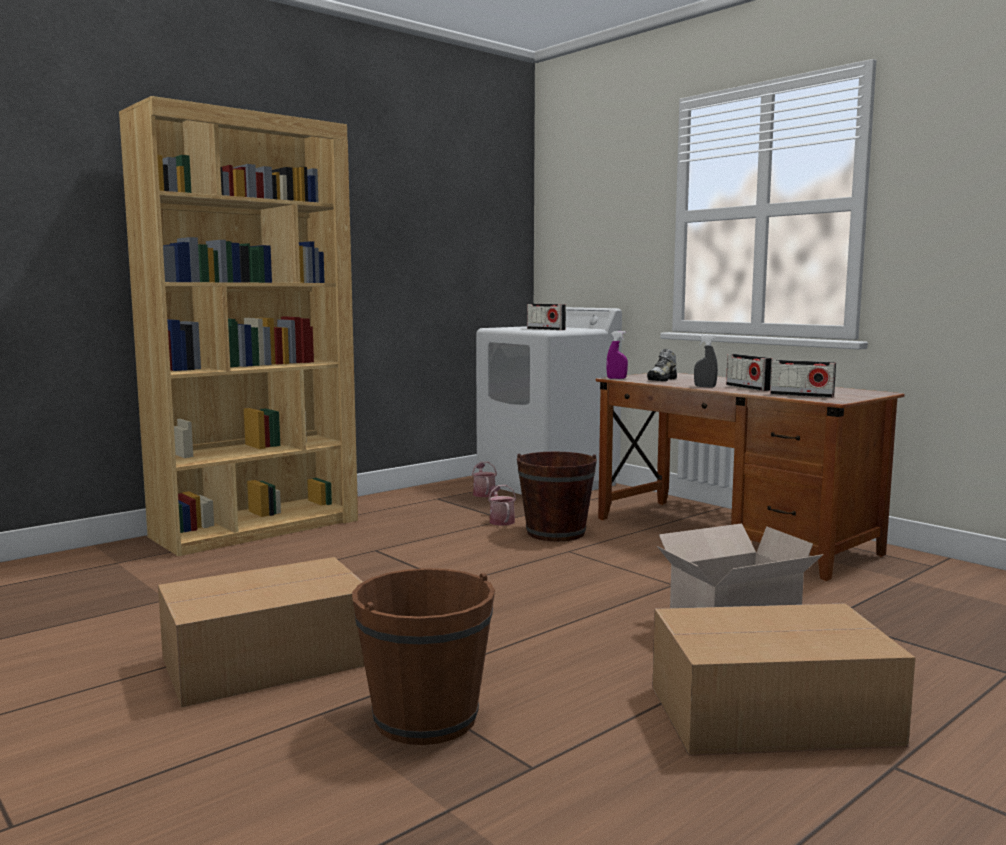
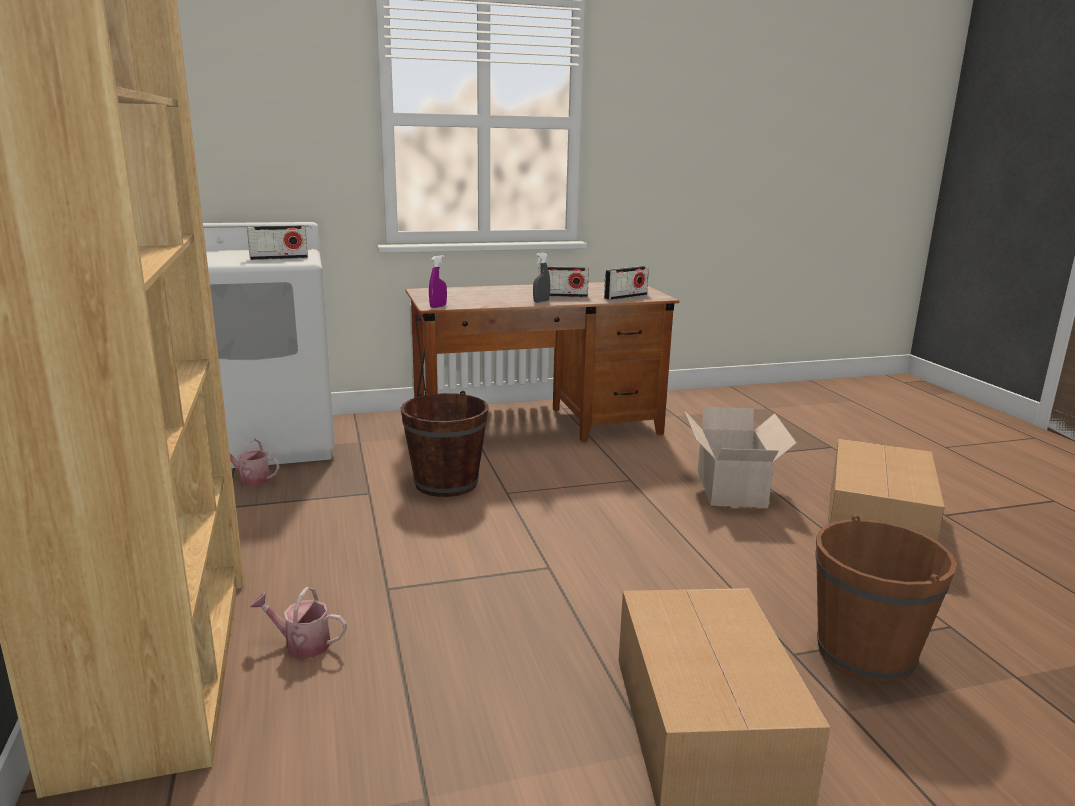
camera: 65 degrees left, 10 degrees up
watering can [488,485,516,526] -> watering can moved to [250,587,347,658]
shoe [647,349,677,381] -> none

